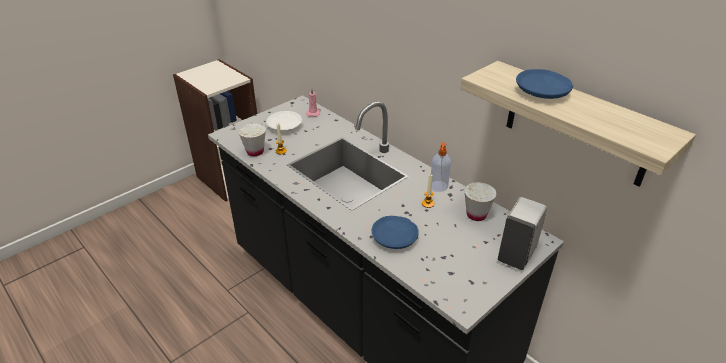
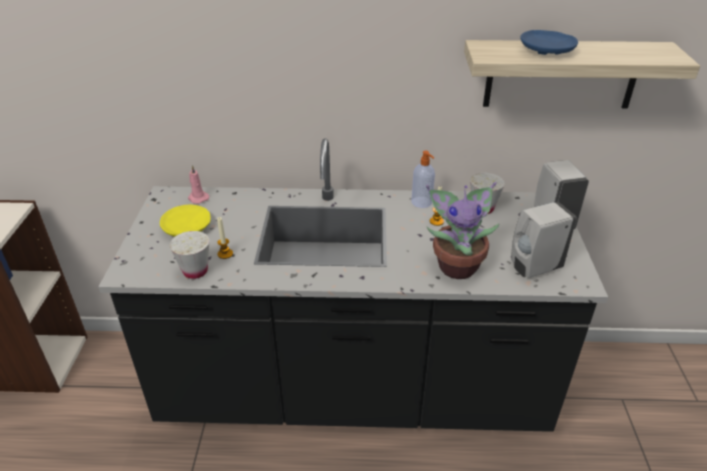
camera: 45 degrees left, 0 degrees up
white plate [266,111,302,132] -> yellow plate [160,205,211,236]
blue plate [372,216,419,249] -> potted plant [426,182,499,279]
none -> white soap dispenser [511,202,577,278]

